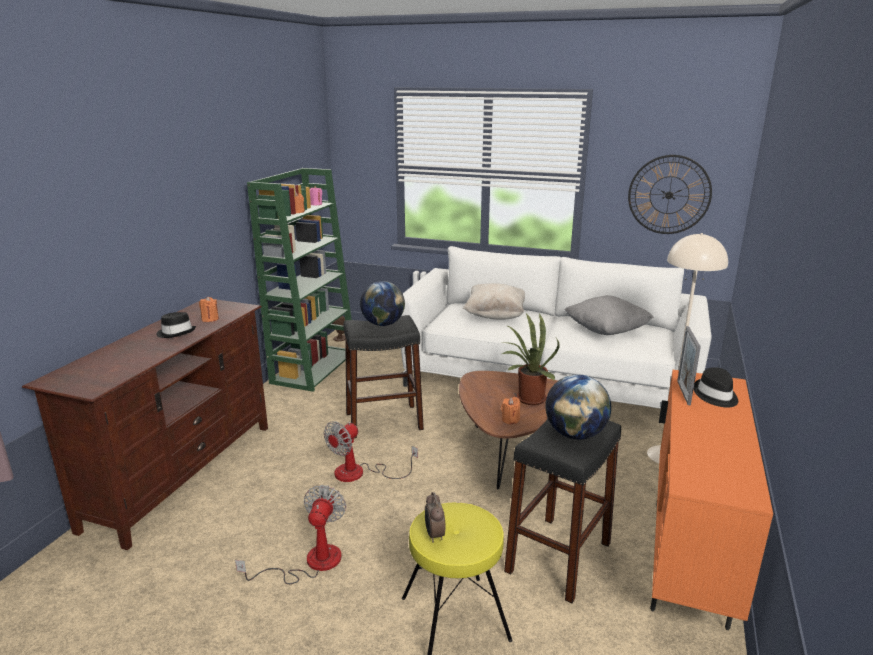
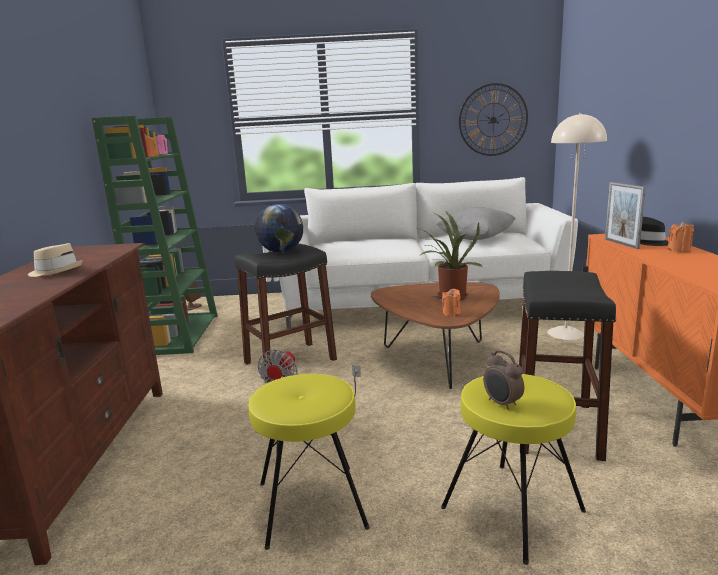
camera: 20 degrees left, 5 degrees down
black hat [156,312,196,338] -> beige hat [28,243,83,277]
orange candle [199,297,219,322] -> orange candle moved to [667,221,694,252]
fan [235,485,346,584] -> yellow stool [249,374,370,550]
beige pillow [463,283,525,320] -> none
globe [545,374,611,440] -> none

